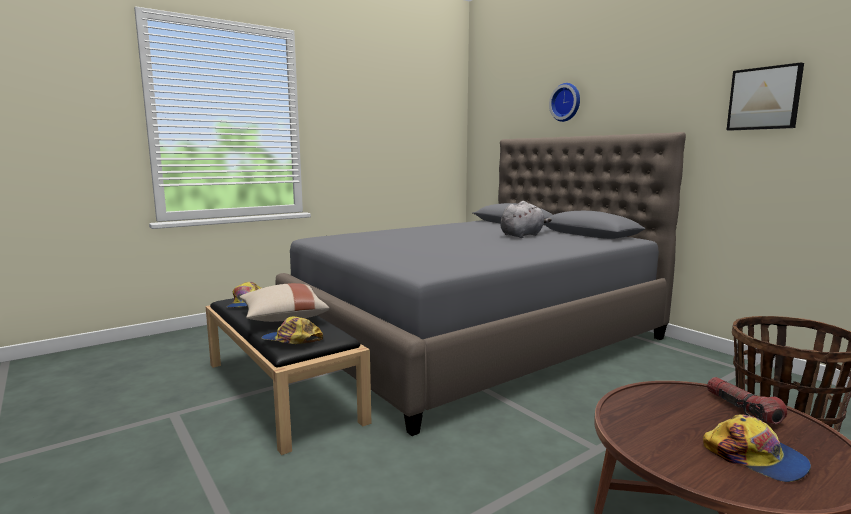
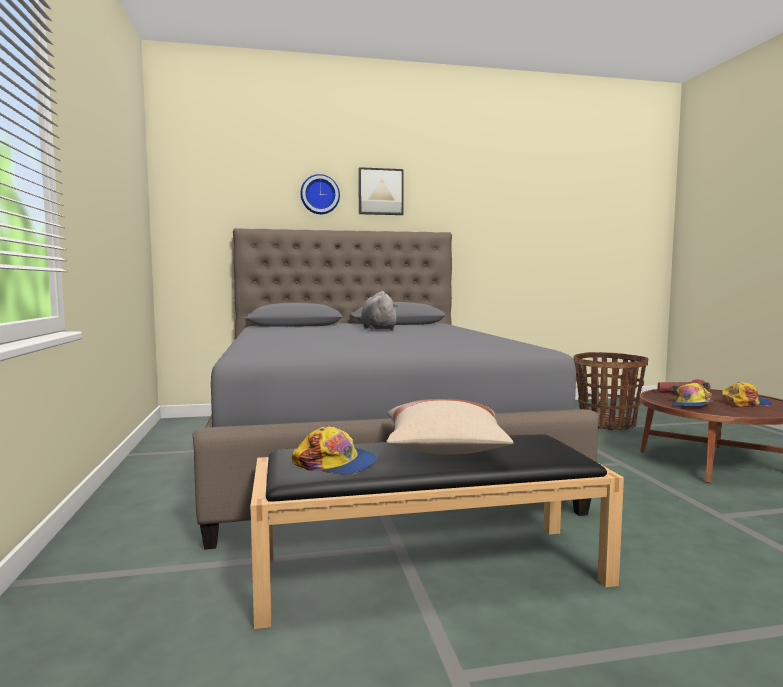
camera: 65 degrees left, 5 degrees down
cap [261,317,323,344] -> cap moved to [670,383,713,406]
picture [727,62,804,131] -> picture moved to [358,167,404,215]

